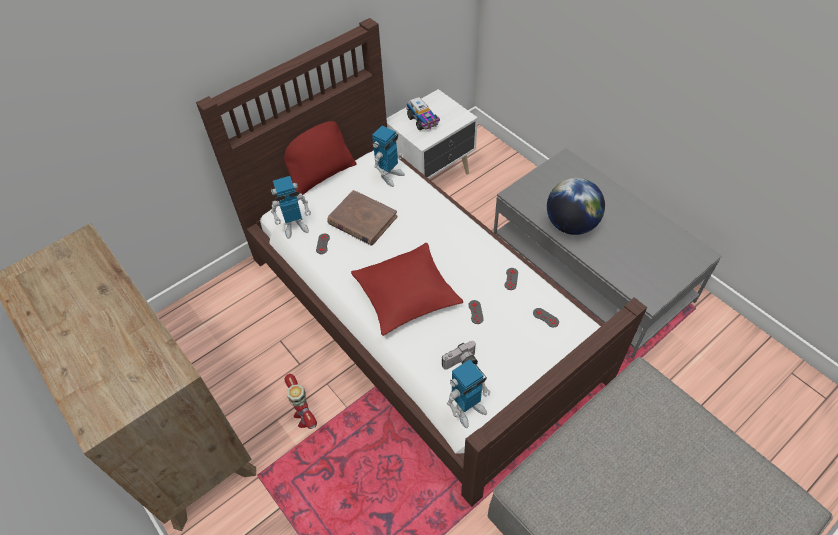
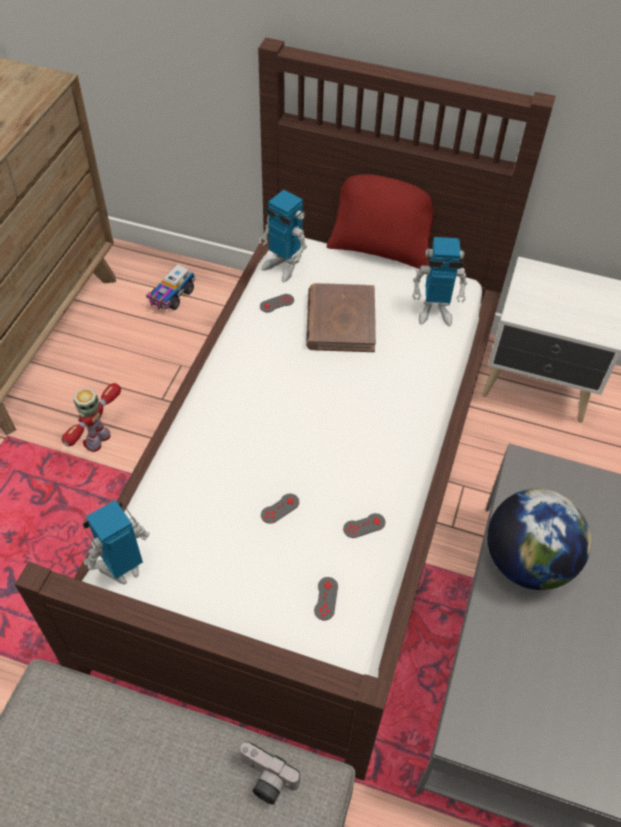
camera: 55 degrees right, 0 degrees up
red pillow [351,242,463,336] -> none
toy truck [406,97,440,131] -> toy truck moved to [146,265,195,310]
camera [442,341,478,370] -> camera moved to [239,741,300,805]
toy robot [447,359,490,428] -> toy robot turned 120 degrees clockwise [83,500,150,585]

